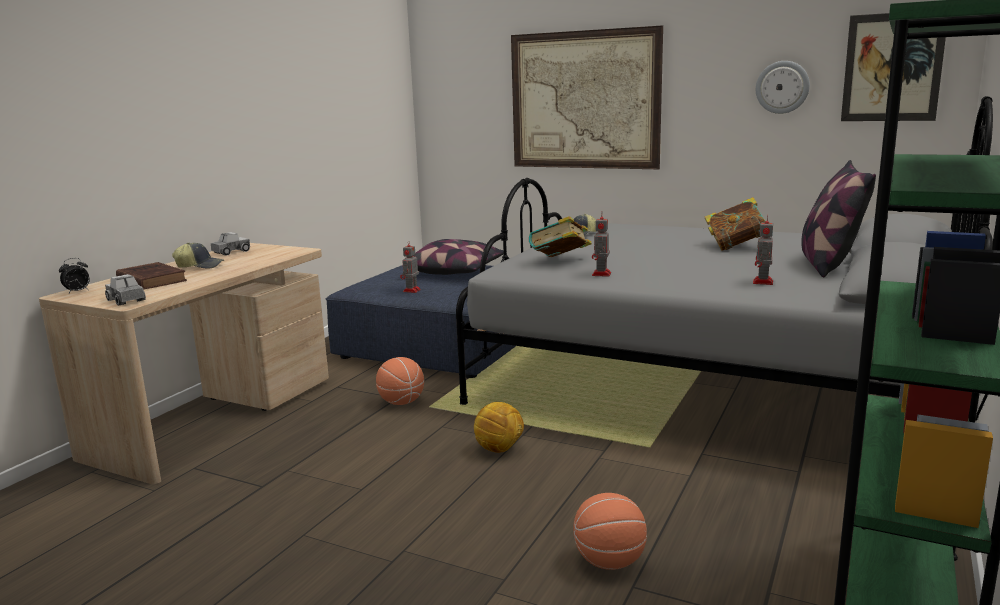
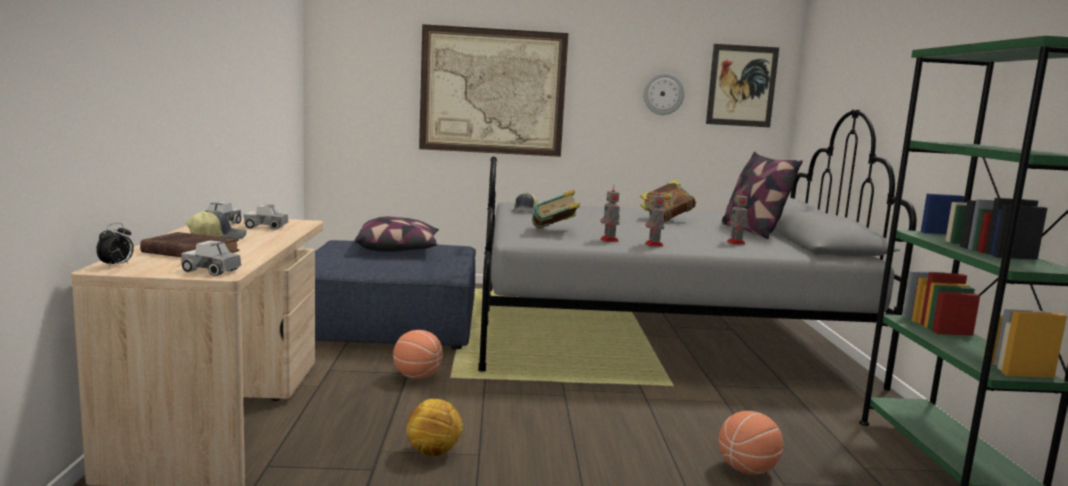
camera: 30 degrees left, 5 degrees down
toy robot [400,240,421,293] -> toy robot moved to [645,189,665,247]
football [474,402,524,453] -> football moved to [406,399,464,456]
none -> toy truck [244,204,288,230]

